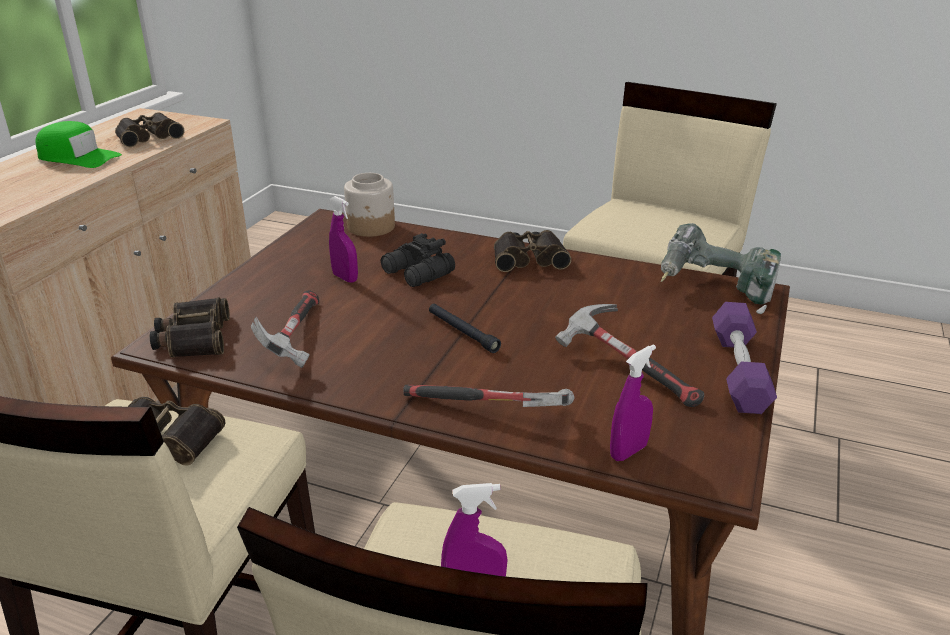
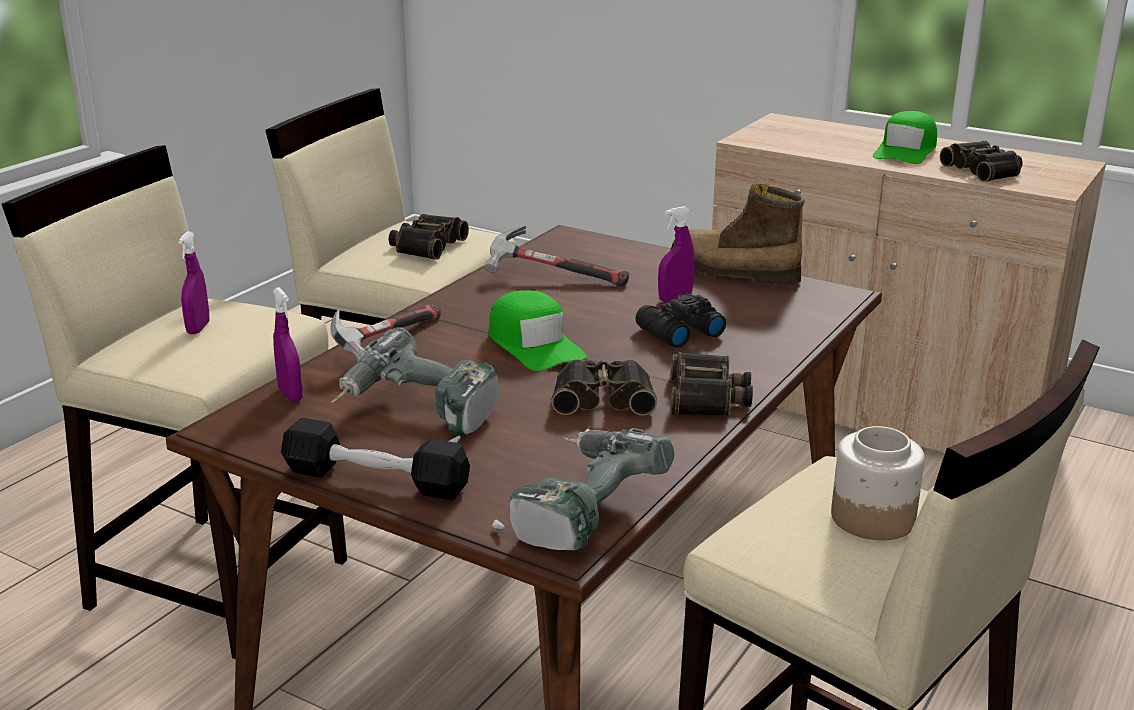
camera: 100 degrees right, 5 degrees down
binoculars [150,297,230,358] -> binoculars moved to [552,359,657,416]
jar [344,173,395,237] -> jar moved to [831,426,925,540]
black flashlight [429,304,501,353] -> green cap [489,290,587,371]
hammer [555,304,704,407] -> power drill [331,327,499,443]
purple dumbbell [712,302,777,414] -> black dumbbell [281,418,470,500]
none -> boot [670,184,805,286]

